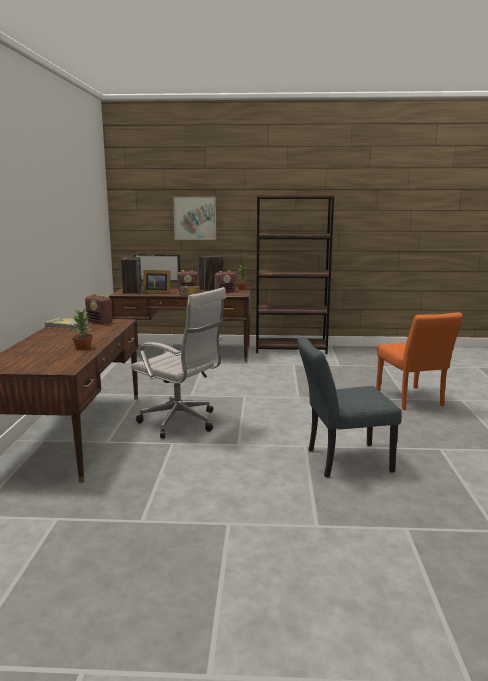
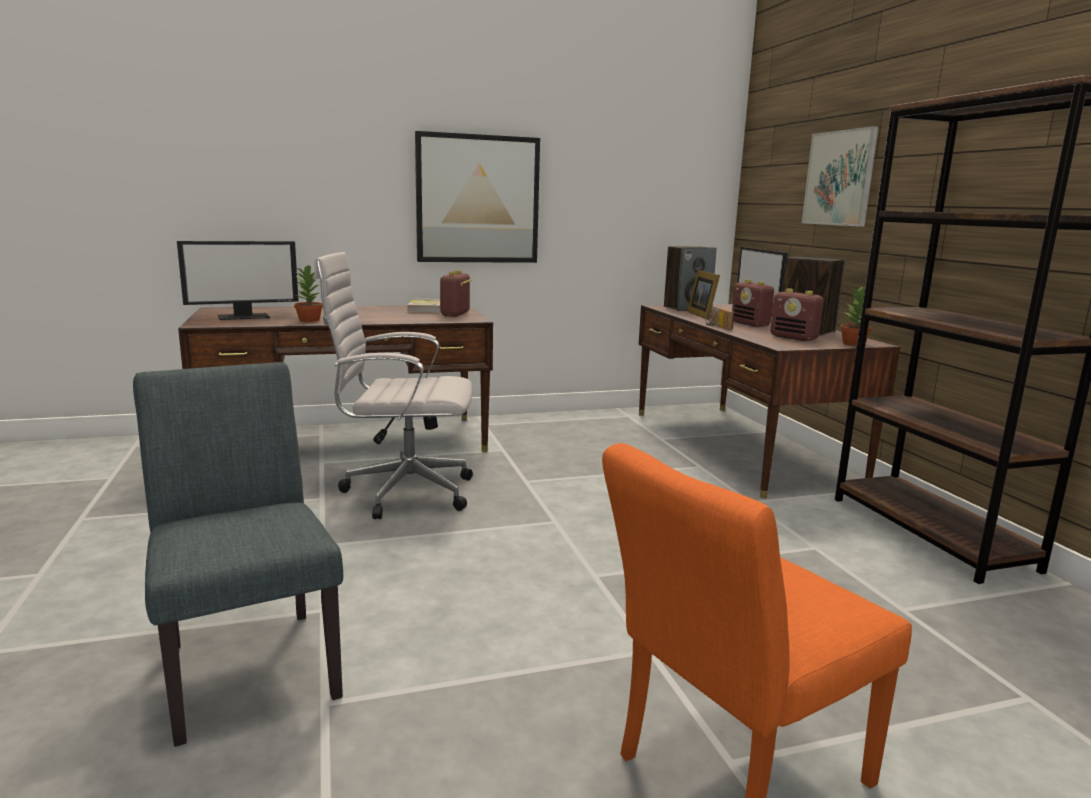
camera: 70 degrees right, 0 degrees up
white office chair [131,287,226,439] -> white office chair turned 75 degrees clockwise [314,252,473,519]
none -> monitor [177,241,299,320]
none -> picture [415,131,540,263]

